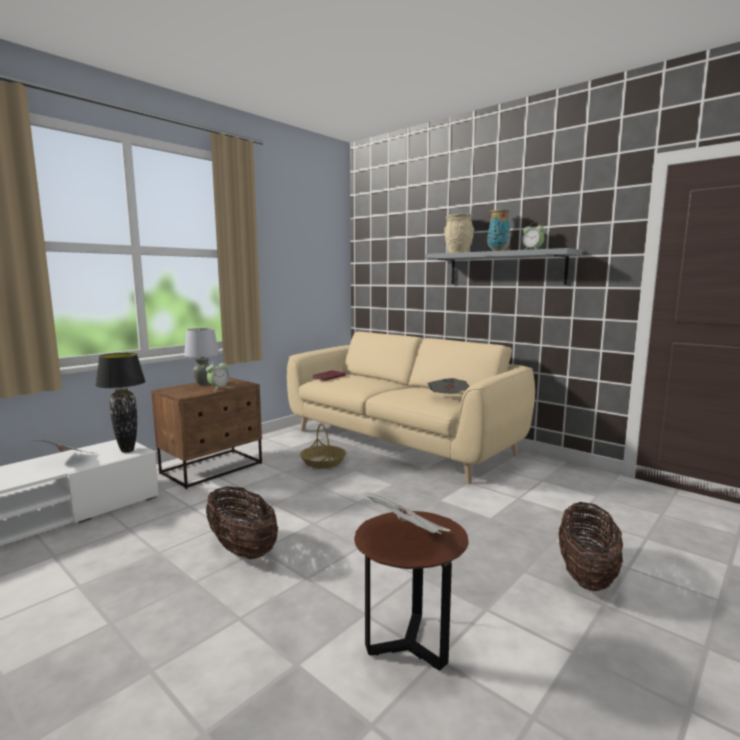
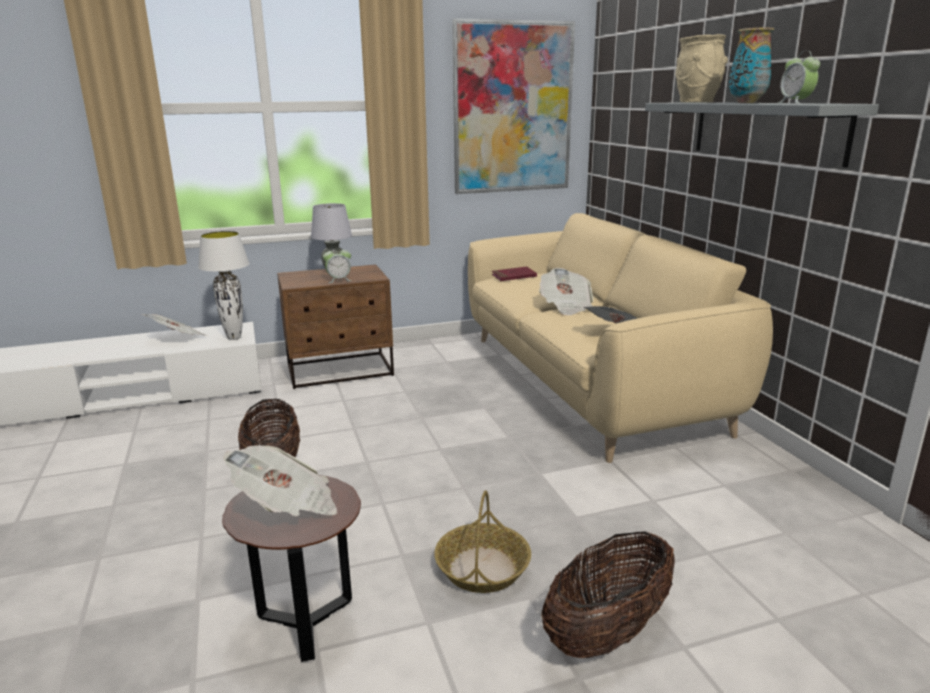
camera: 30 degrees right, 10 degrees up
black table lamp [95,353,146,453] -> white table lamp [198,231,250,340]
basket [300,423,346,468] -> basket moved to [434,490,531,593]
none -> picture [452,18,575,194]
none -> newspaper [539,268,593,316]

